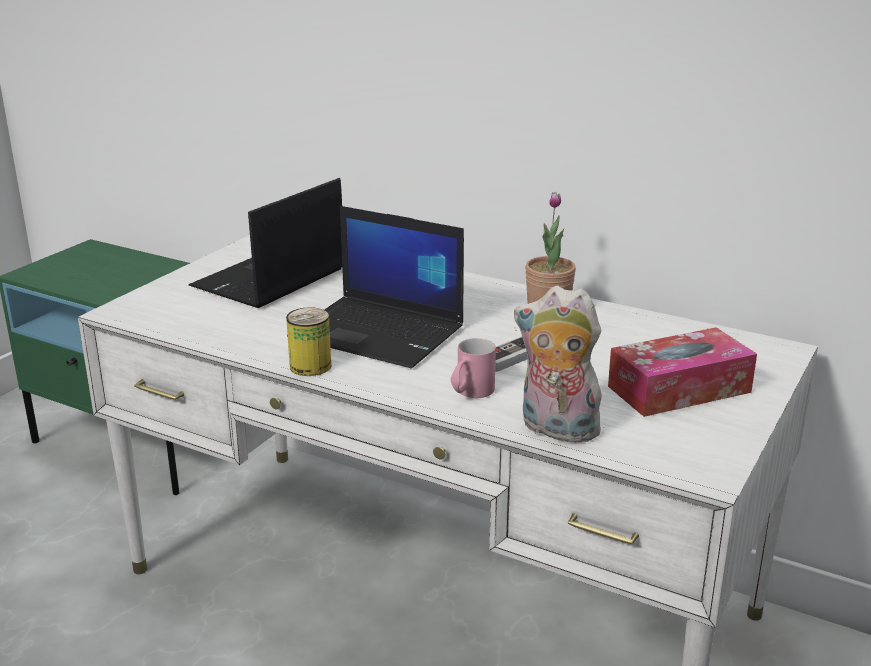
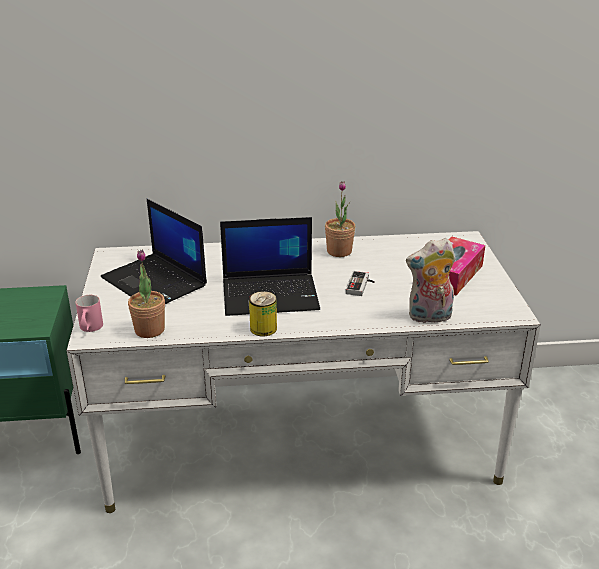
camera: 35 degrees left, 5 degrees up
laptop [189,178,342,308] -> laptop turned 45 degrees counterclockwise [101,199,207,304]
pink mug [451,338,496,398] -> pink mug moved to [75,295,103,332]
none -> potted plant [128,250,165,338]

